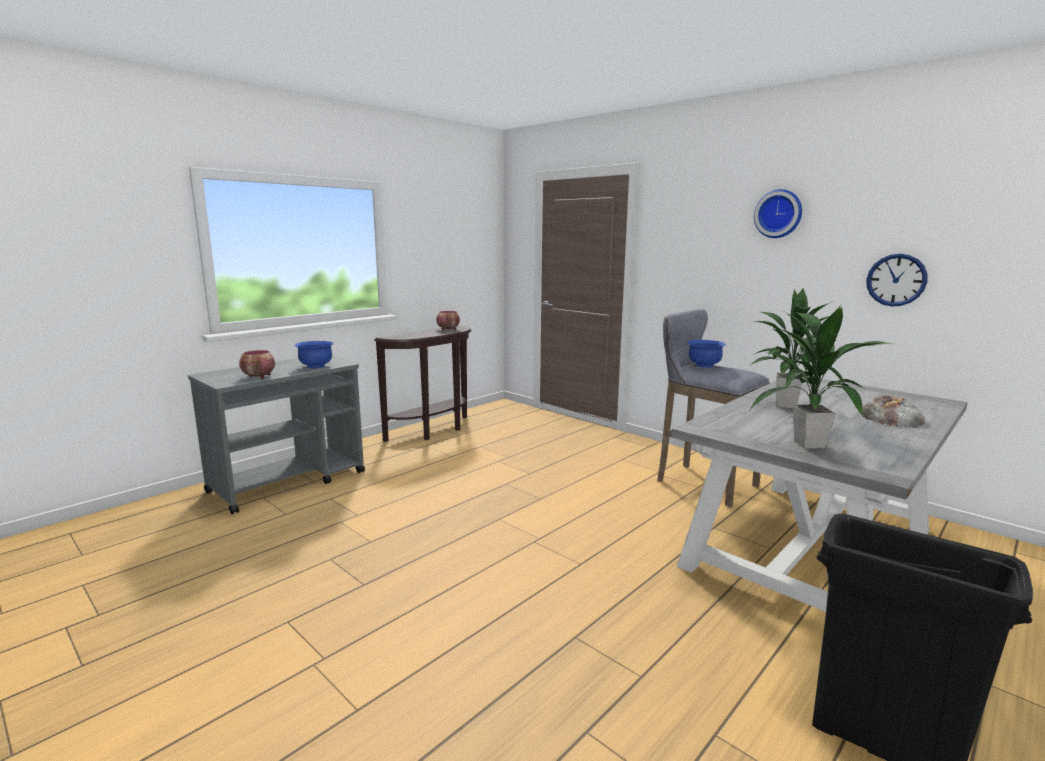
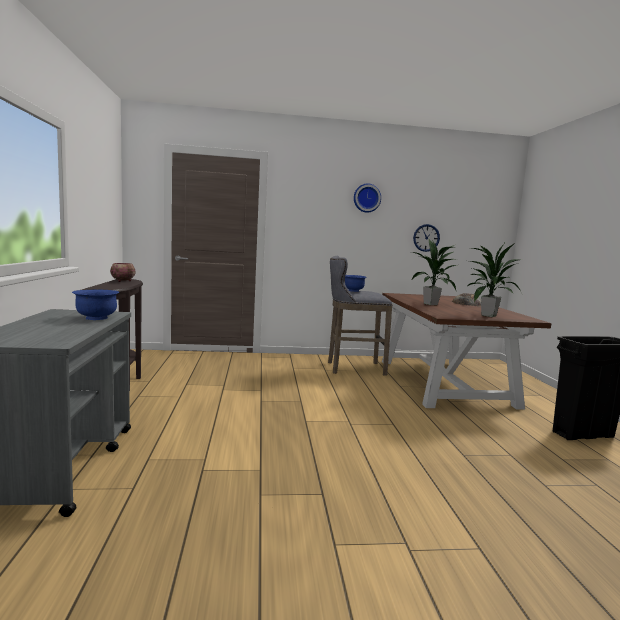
camera: 50 degrees left, 5 degrees down
bowl [239,350,275,379] -> none
grey dining table [672,377,968,612] -> brown dining table [382,293,552,410]

